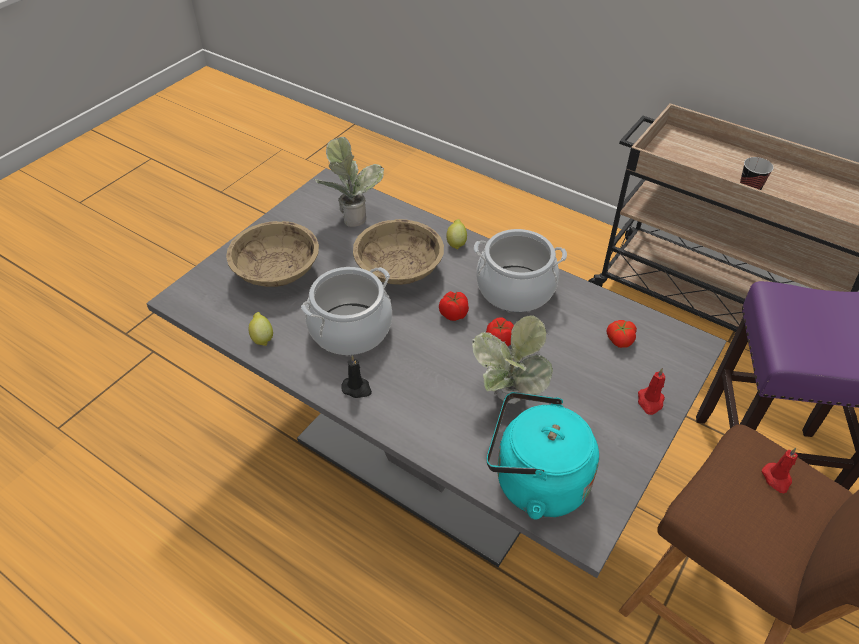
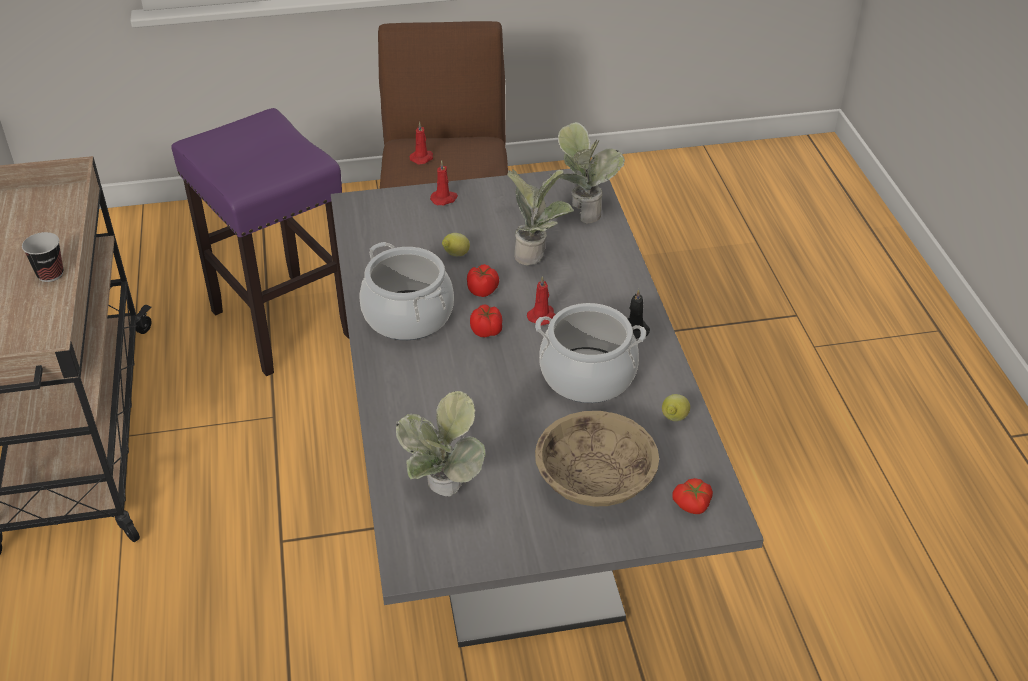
camera: 135 degrees left, 5 degrees down
beige bowl [353,219,444,285] -> none
lemon [446,219,467,250] -> lemon moved to [442,233,470,256]
turquoise kettle [487,392,599,520] -> potted plant [548,122,625,224]
tomato [607,320,637,348] -> tomato moved to [672,478,713,514]
none -> red candle [527,276,556,326]

